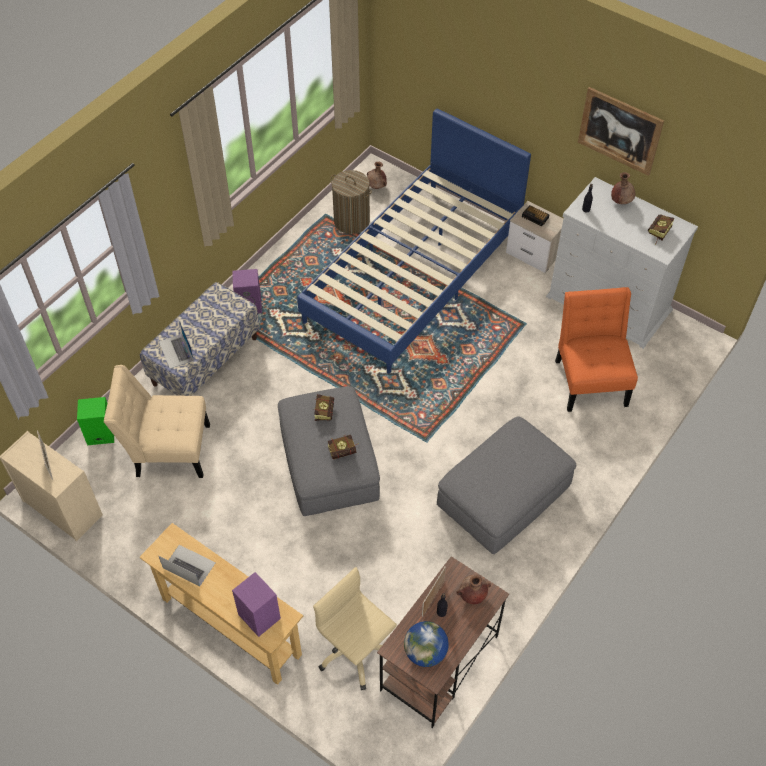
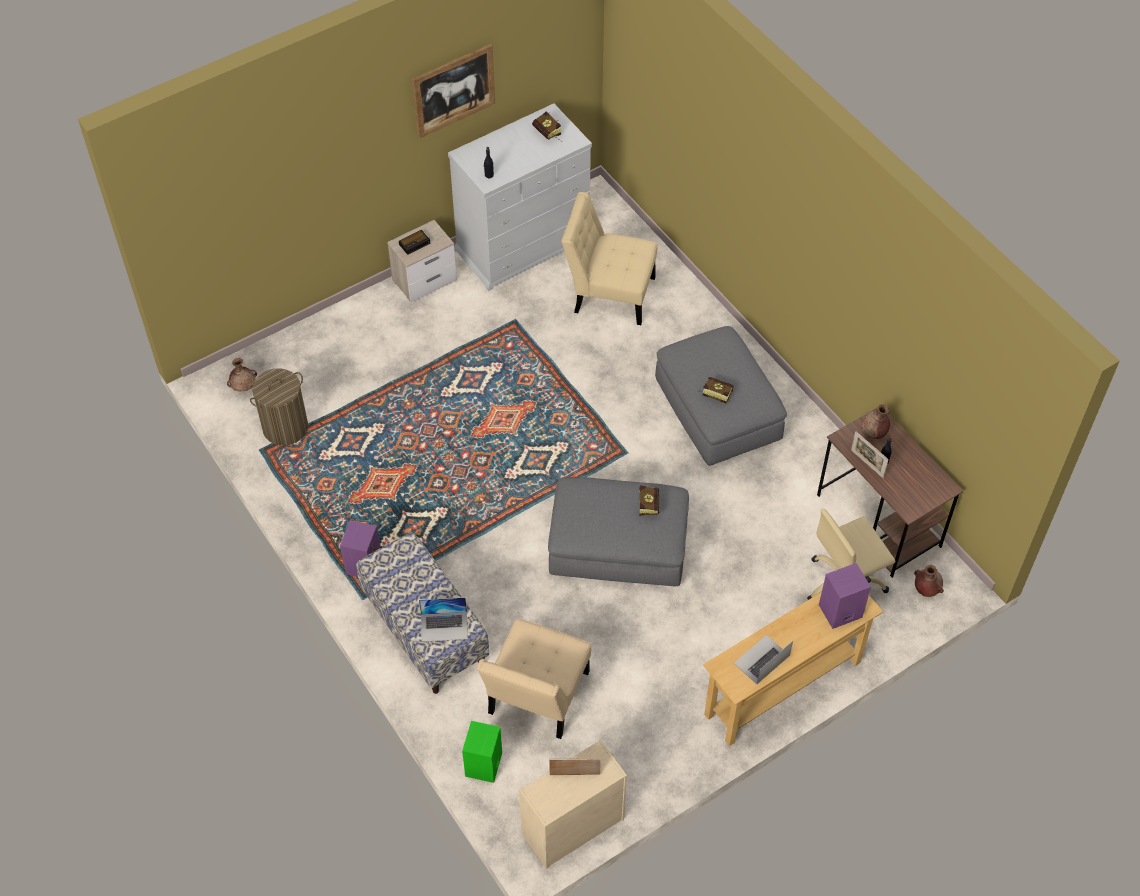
camera: 70 degrees left, 0 degrees up
blue bed [297,108,531,374] -> none
book [314,394,334,421] -> book moved to [697,377,734,404]
globe [404,621,449,667] -> none
orange chair [555,287,638,412] -> beige chair [561,192,657,325]
brown vase [611,172,635,204] -> brown vase moved to [914,565,944,597]

